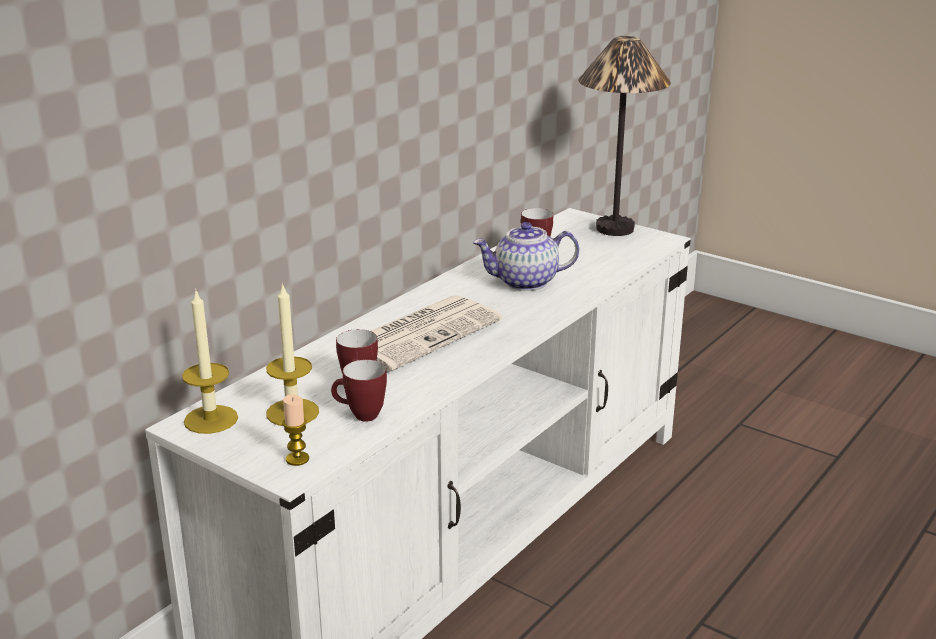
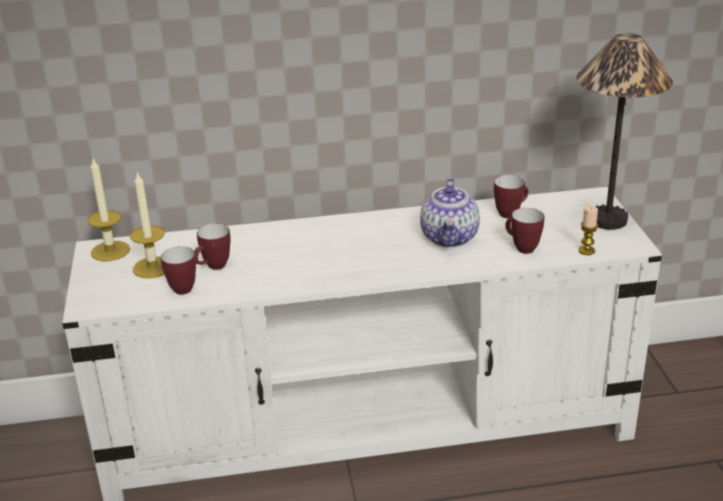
camera: 45 degrees right, 5 degrees up
candle [282,395,309,466] -> candle moved to [578,205,598,255]
newspaper [371,295,503,372] -> none
teapot [473,222,579,291] -> teapot turned 120 degrees counterclockwise [420,179,480,247]
none -> mug [505,208,544,254]

